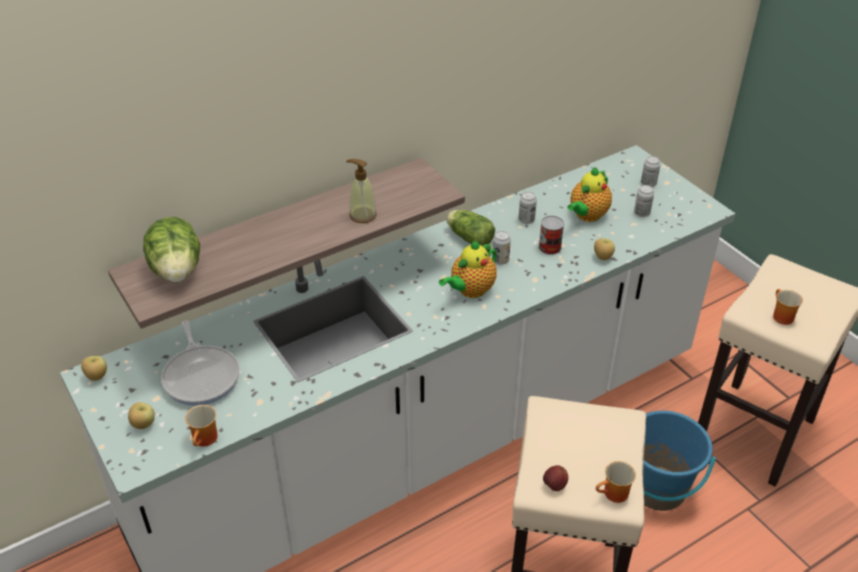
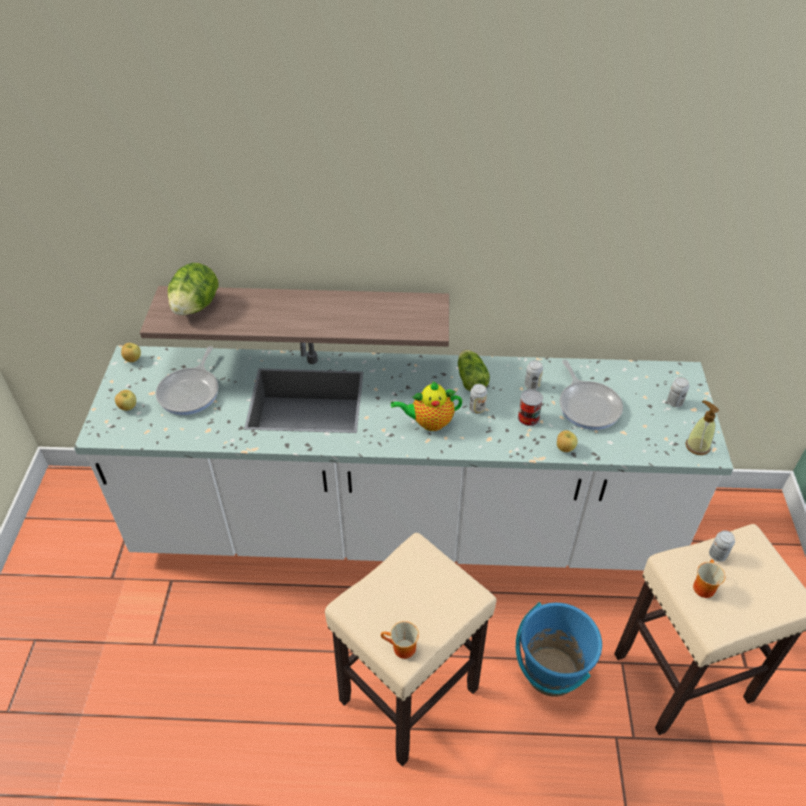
camera: 35 degrees right, 5 degrees up
mug [185,405,218,447] -> none
soap dispenser [346,159,377,223] -> soap dispenser moved to [685,400,720,455]
apple [543,465,568,491] -> none
teapot [568,167,612,222] -> frying pan [560,360,623,430]
can [634,185,654,217] -> can moved to [709,530,735,562]

